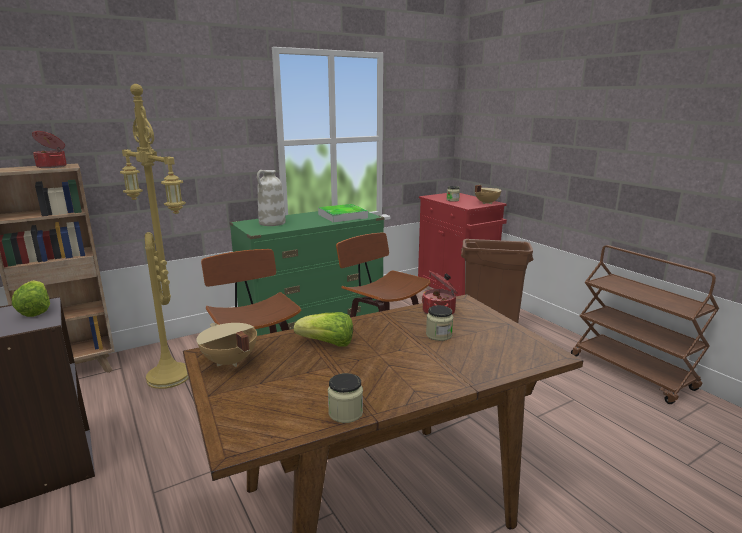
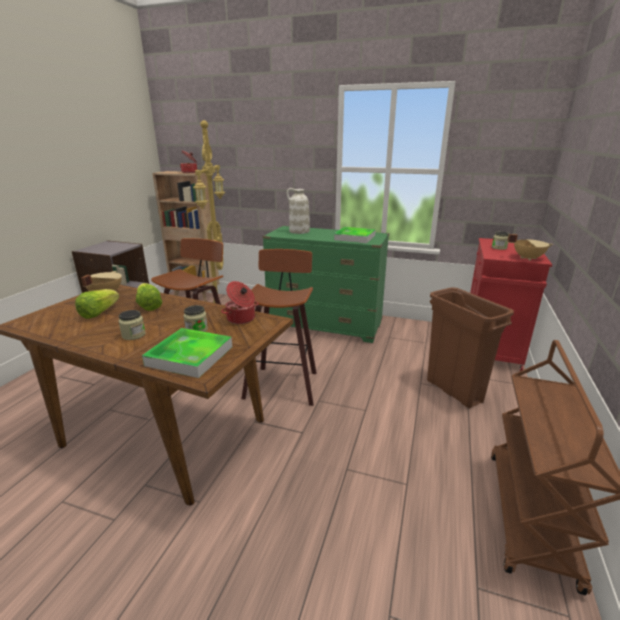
camera: 50 degrees right, 5 degrees up
lettuce [12,280,50,317] -> lettuce moved to [75,289,119,319]
jar [328,373,363,423] -> jar moved to [118,310,146,340]
none -> tray [142,328,232,378]

